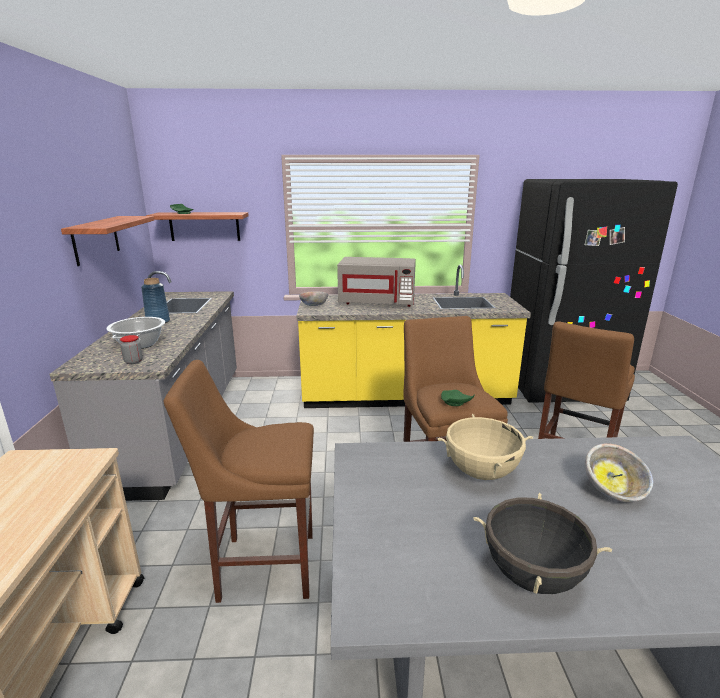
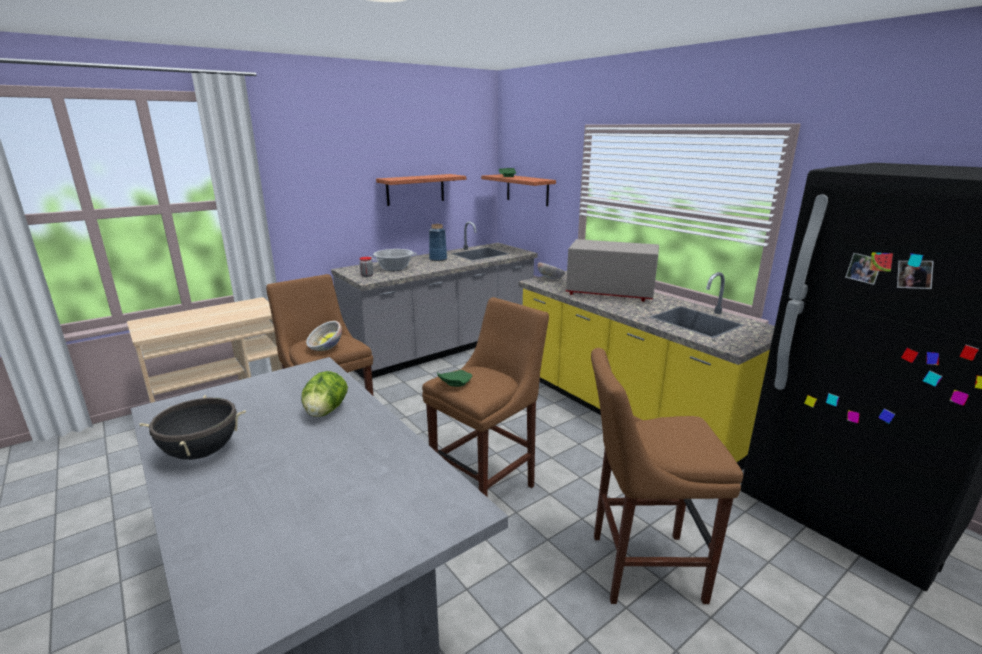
camera: 55 degrees right, 0 degrees up
grey microwave [337,257,416,307] -> grey microwave turned 135 degrees clockwise [566,239,659,302]
beige cooking pot [437,414,533,480] -> lettuce [301,371,348,417]
bowl [585,443,653,503] -> bowl moved to [306,321,342,351]

